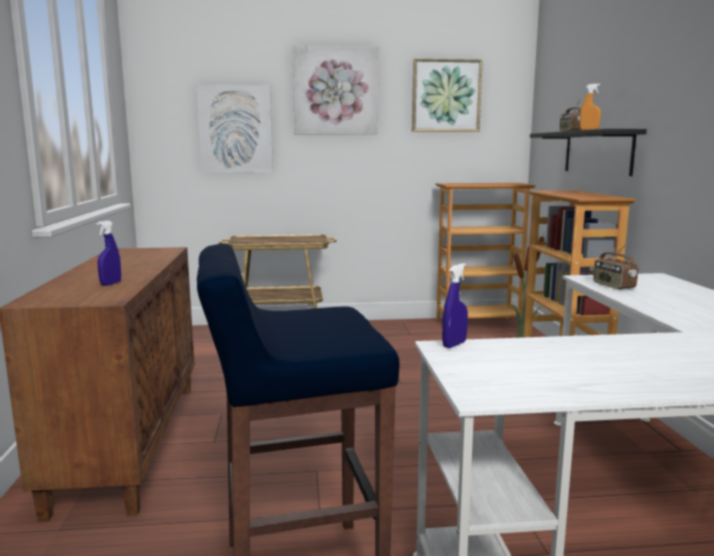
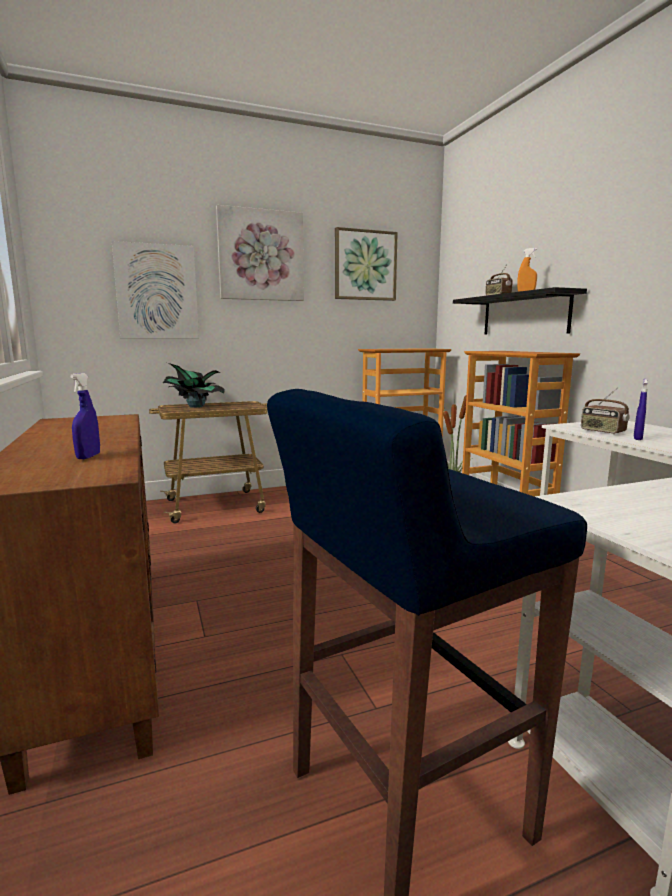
camera: 15 degrees left, 0 degrees up
blue spray bottle [442,263,468,348] -> blue spray bottle moved to [634,379,648,440]
none -> potted plant [163,363,225,408]

